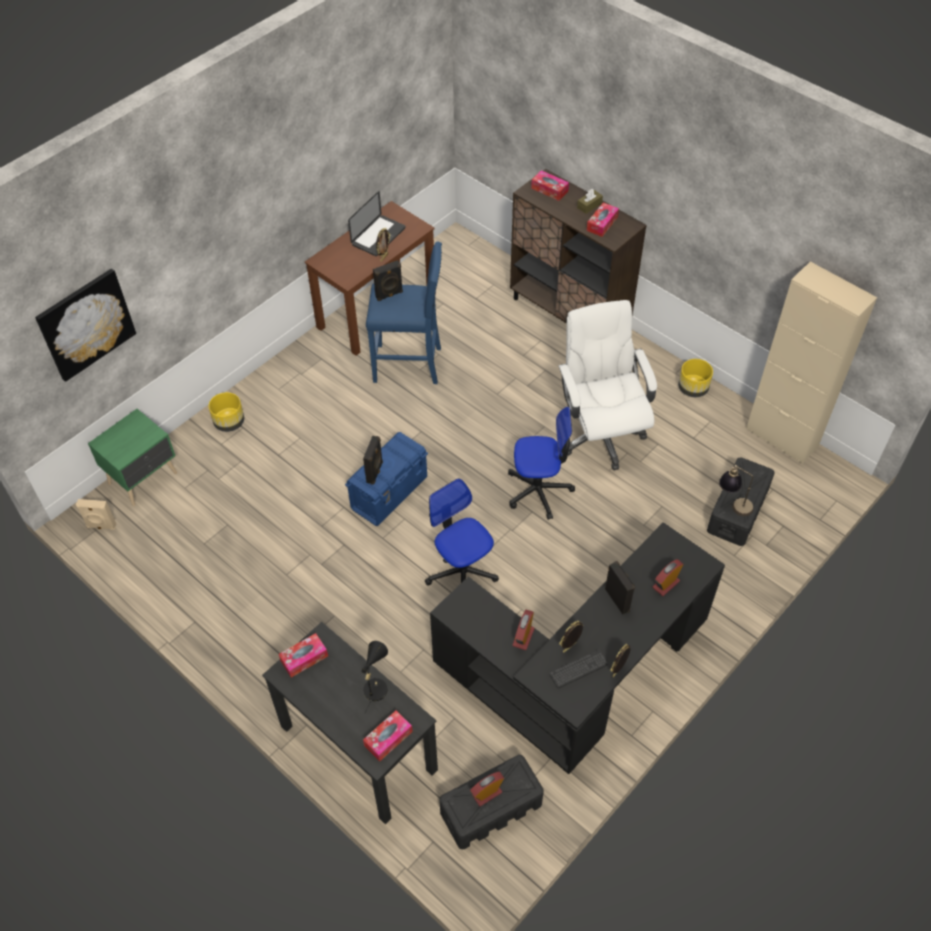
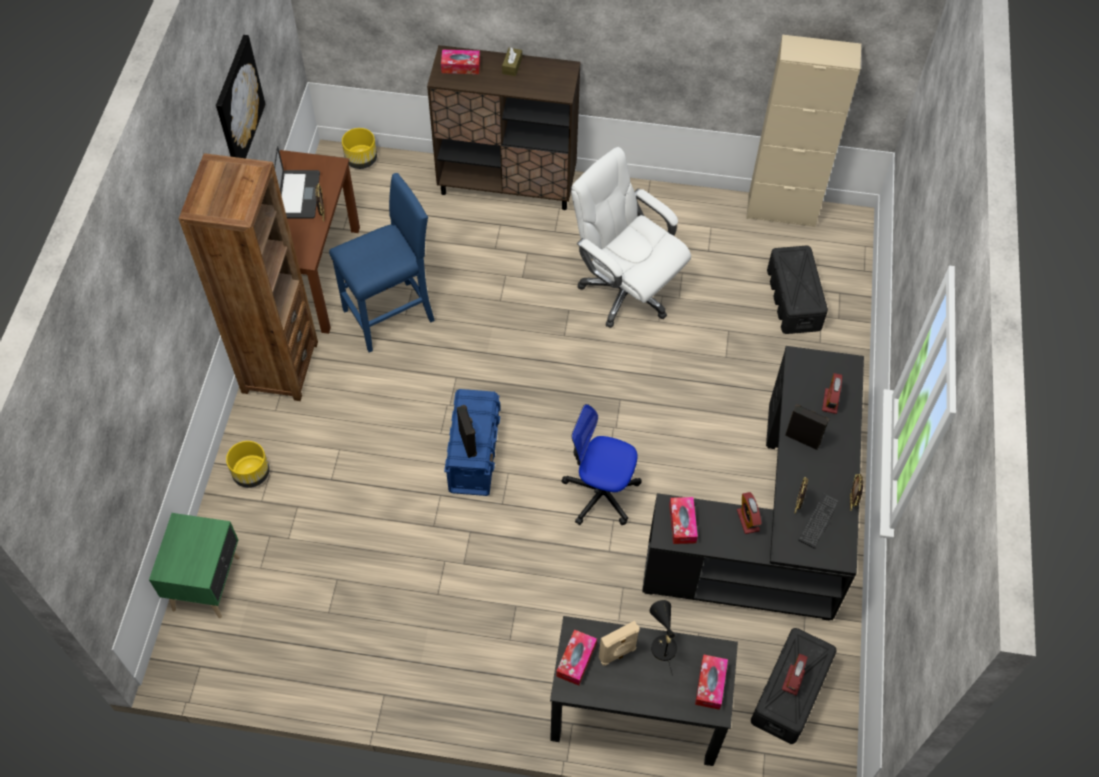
camera: 35 degrees left, 5 degrees up
picture [35,268,136,382] -> picture moved to [216,35,266,158]
beige speaker [76,499,116,530] -> beige speaker moved to [599,621,640,666]
black speaker [373,260,403,301] -> none
office chair [508,407,575,520] -> none
tissue box [586,202,619,237] -> tissue box moved to [669,497,698,544]
yellow planter [678,359,713,397] -> yellow planter moved to [342,128,377,169]
table lamp [719,465,754,516] -> none
none -> brown bookcase [179,153,318,401]

